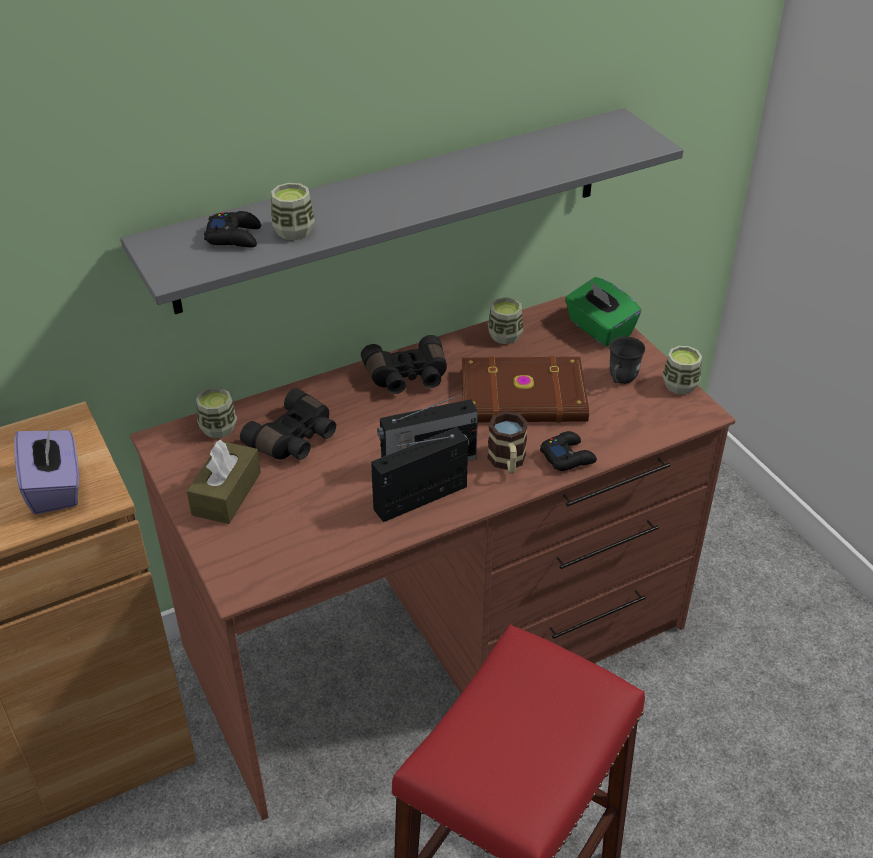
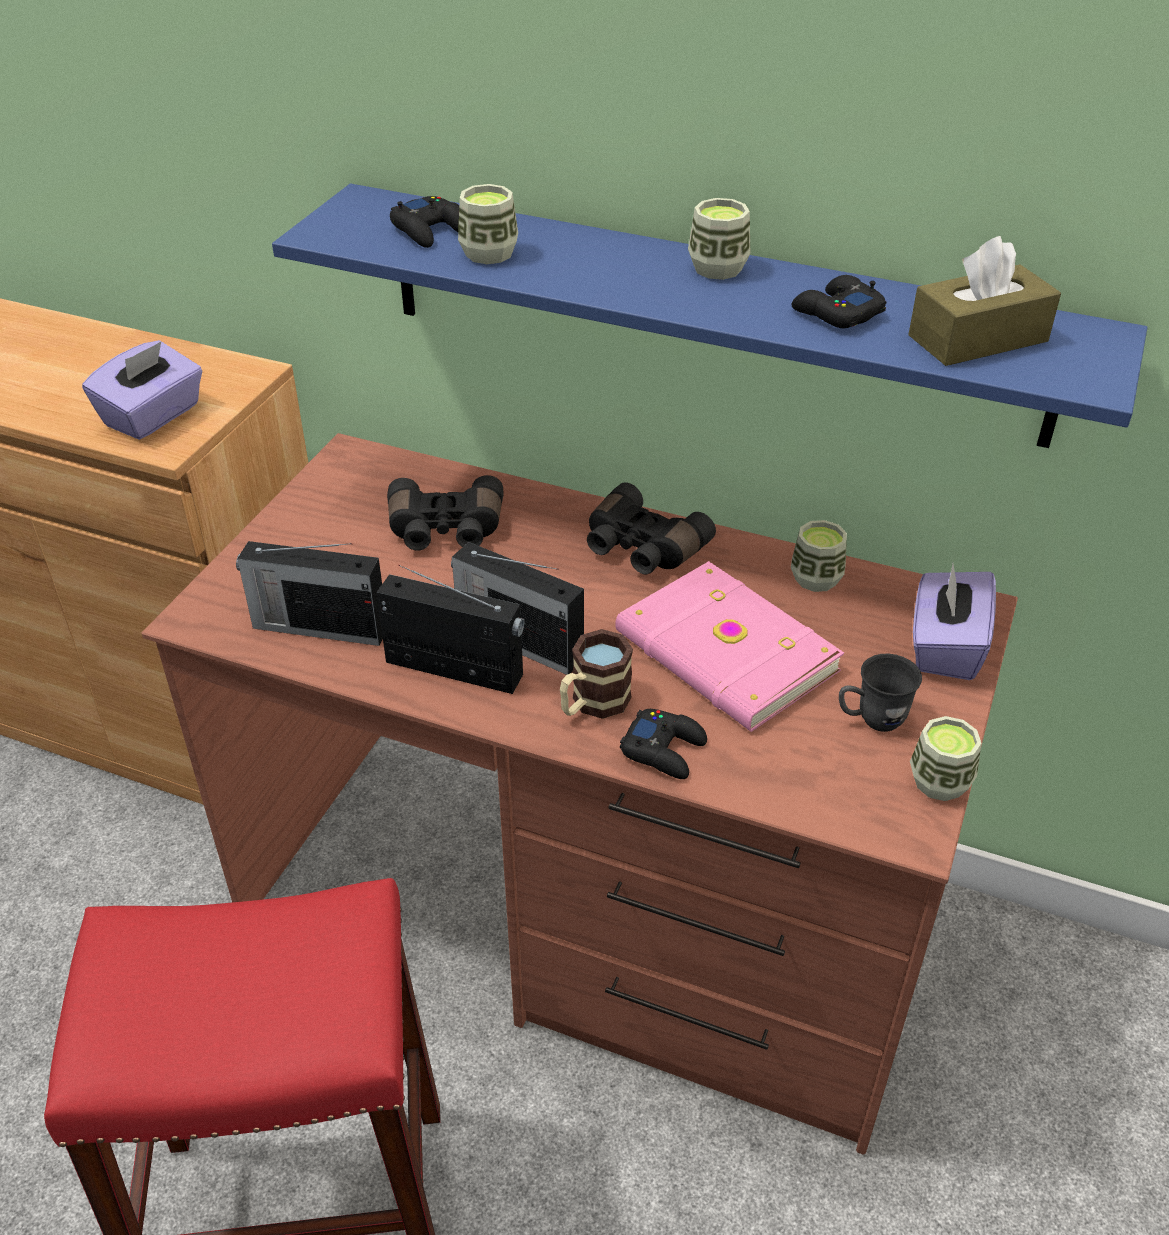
camera: 50 degrees right, 0 degrees up
grey shelf [120,108,684,314] -> blue shelf [272,184,1147,448]
brown tissue box [187,440,261,524] -> brown tissue box moved to [908,236,1061,366]
cup [196,388,237,438] -> cup moved to [688,198,750,280]
brown book [461,356,589,423] -> pink book [615,561,844,732]
green tissue box [565,277,641,346] -> purple tissue box [913,564,996,680]
none -> radio [236,541,383,646]
none -> black game controller [791,275,887,328]

